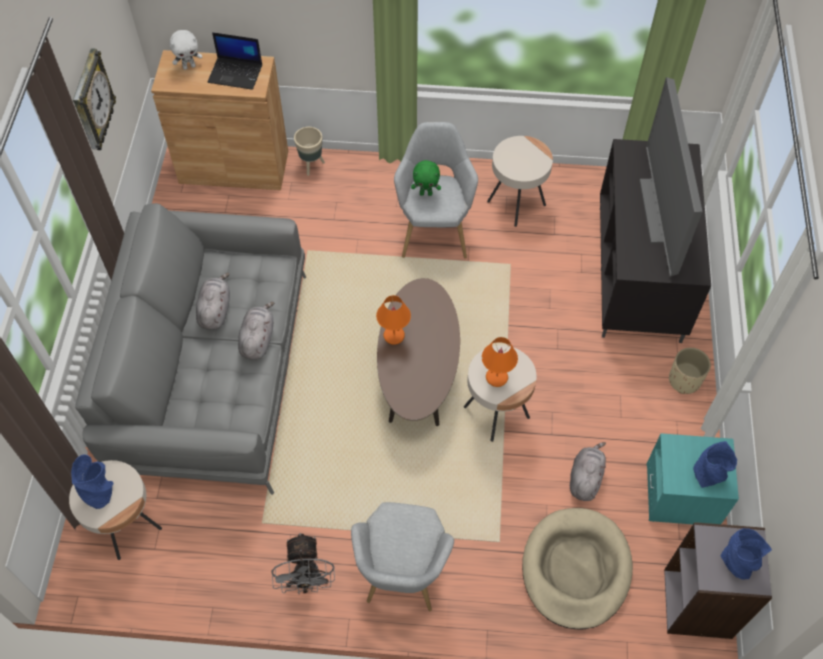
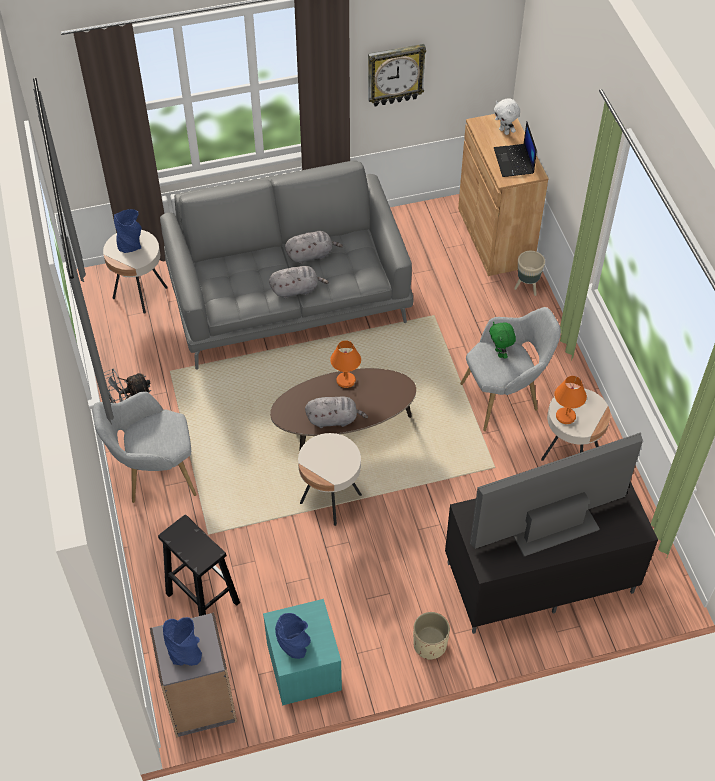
camera: 70 degrees right, 5 degrees down
orange table lamp [482,337,518,387] -> orange table lamp moved to [554,376,587,424]
beige dog bed [522,508,633,630] -> black stool [158,514,240,616]
grey plush toy [570,442,606,501] -> grey plush toy moved to [305,397,368,428]

